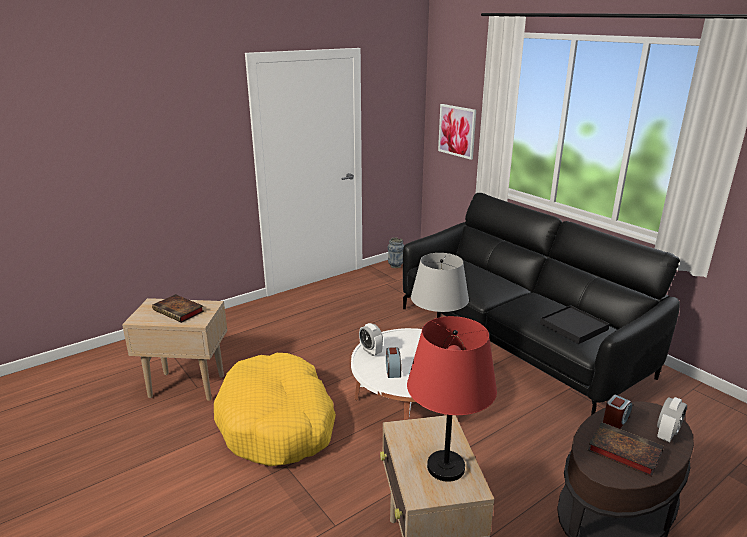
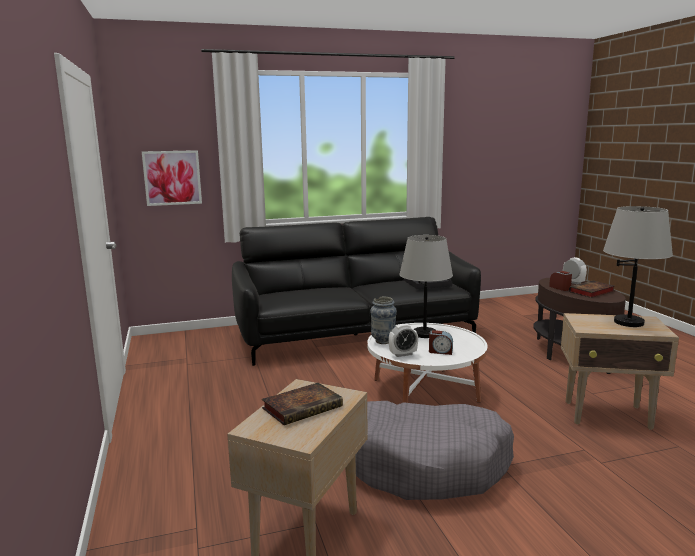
camera: 70 degrees left, 10 degrees down
yellow dog bed [214,353,336,466] -> grey dog bed [355,401,514,500]
vase [388,237,404,268] -> vase moved to [370,297,397,344]
red table lamp [407,316,497,482] -> grey table lamp [603,206,673,327]

